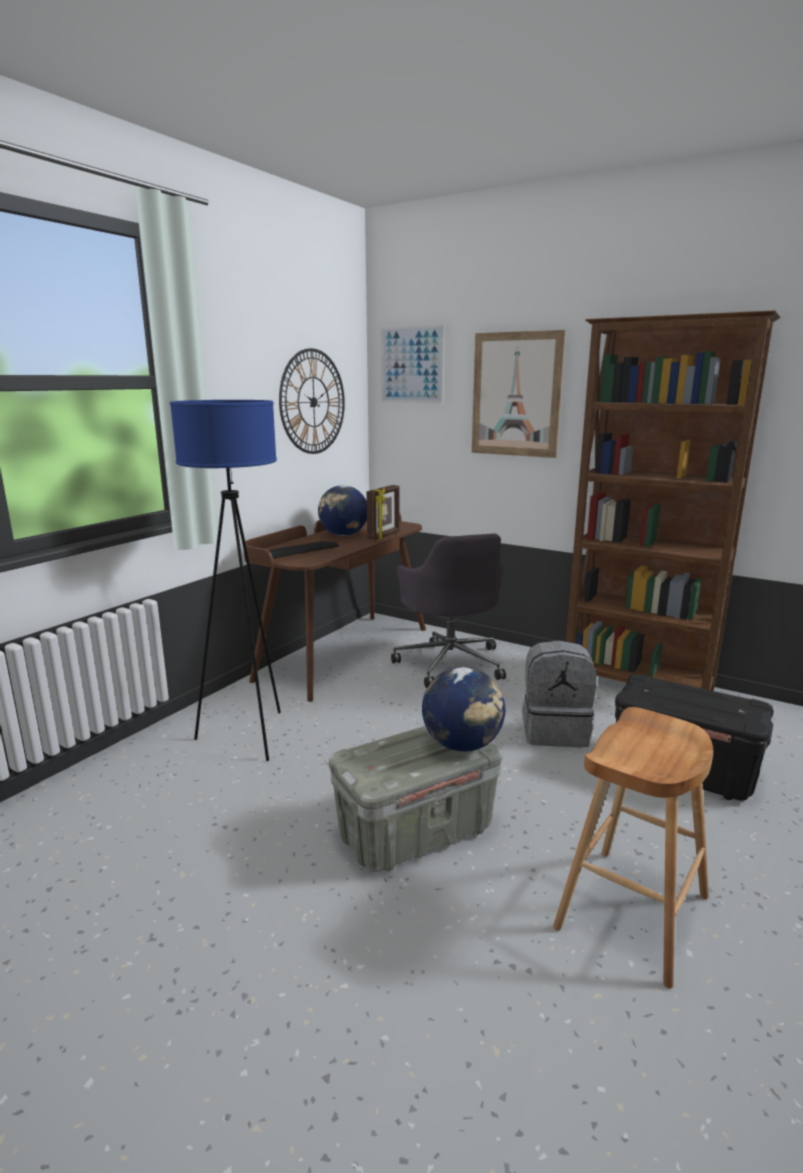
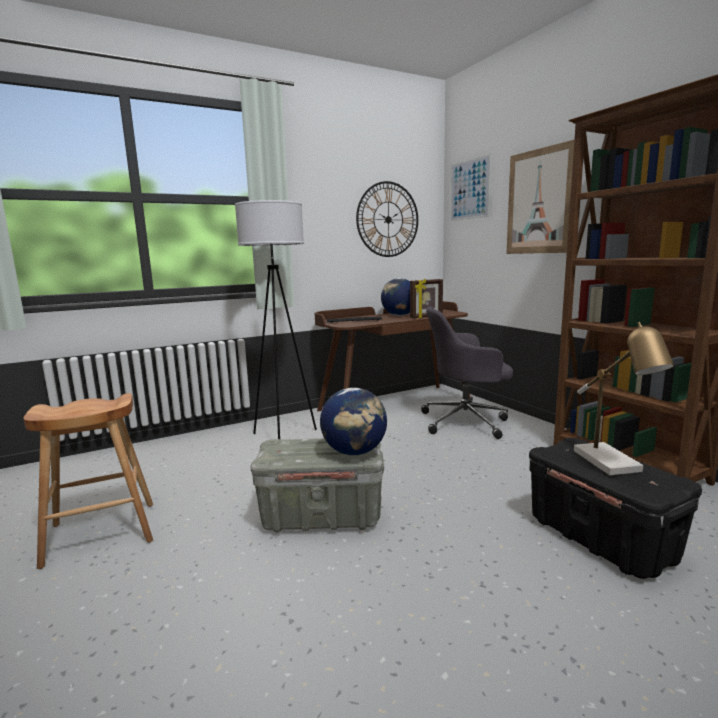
camera: 30 degrees right, 5 degrees down
blue floor lamp [170,400,281,761] -> white floor lamp [235,200,317,439]
grey office chair [391,533,506,688] -> grey office chair turned 75 degrees clockwise [421,306,513,439]
grey backpack [522,640,597,747] -> none
brown stool [553,707,713,989] -> brown stool moved to [24,393,153,569]
none -> table lamp [574,322,674,475]

